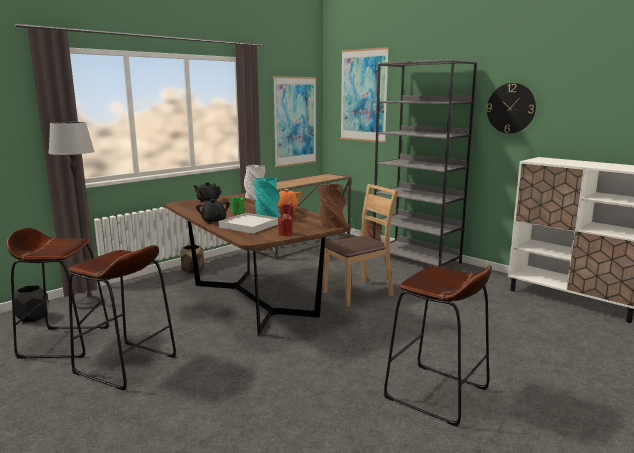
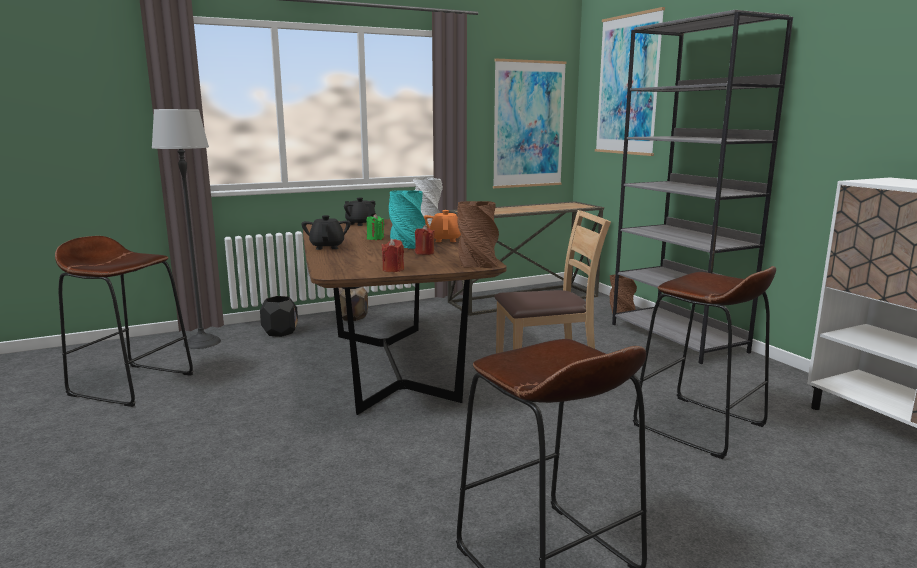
camera: 20 degrees right, 0 degrees up
black planter [14,285,49,322] -> black planter moved to [260,296,298,337]
brown stool [68,245,176,391] -> brown stool moved to [633,266,776,459]
white tray [219,213,278,234] -> none
wall clock [487,83,536,133] -> none

